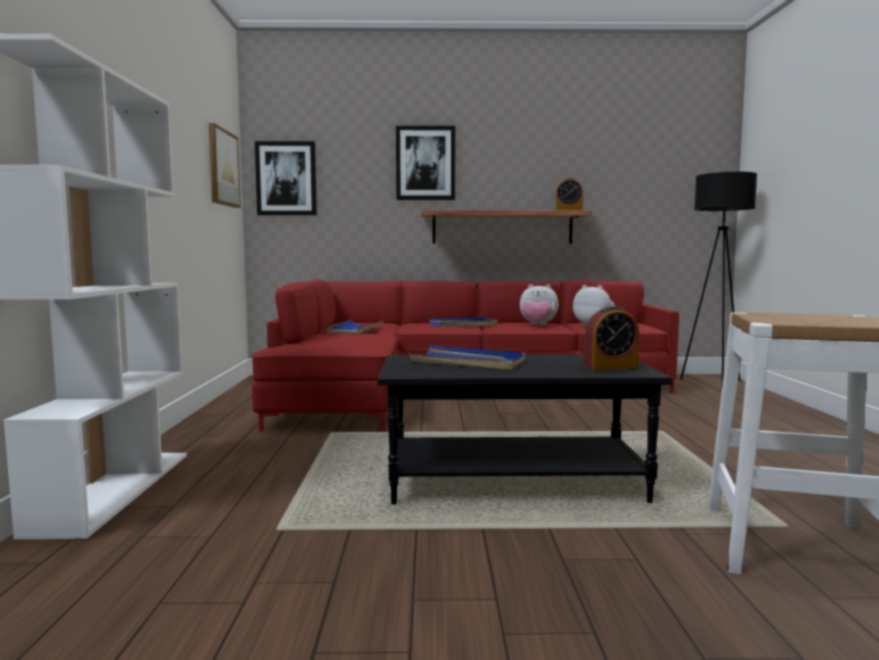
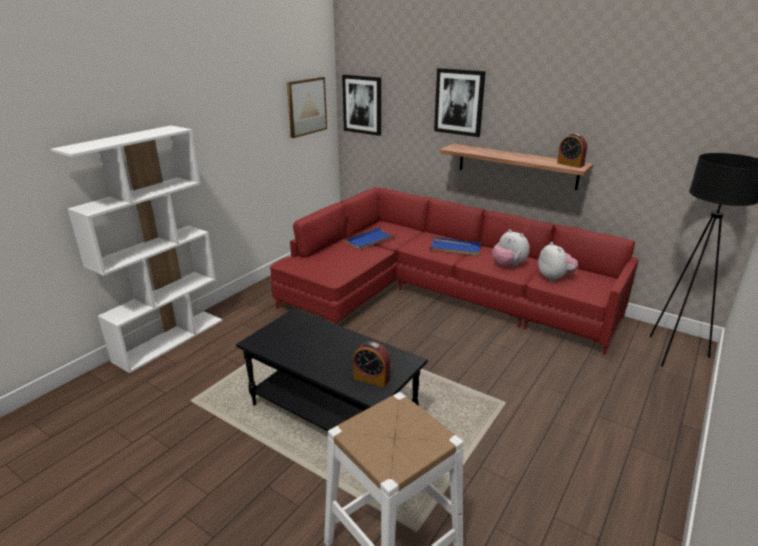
camera: 35 degrees right, 20 degrees up
blue tray [407,345,525,370] -> none

